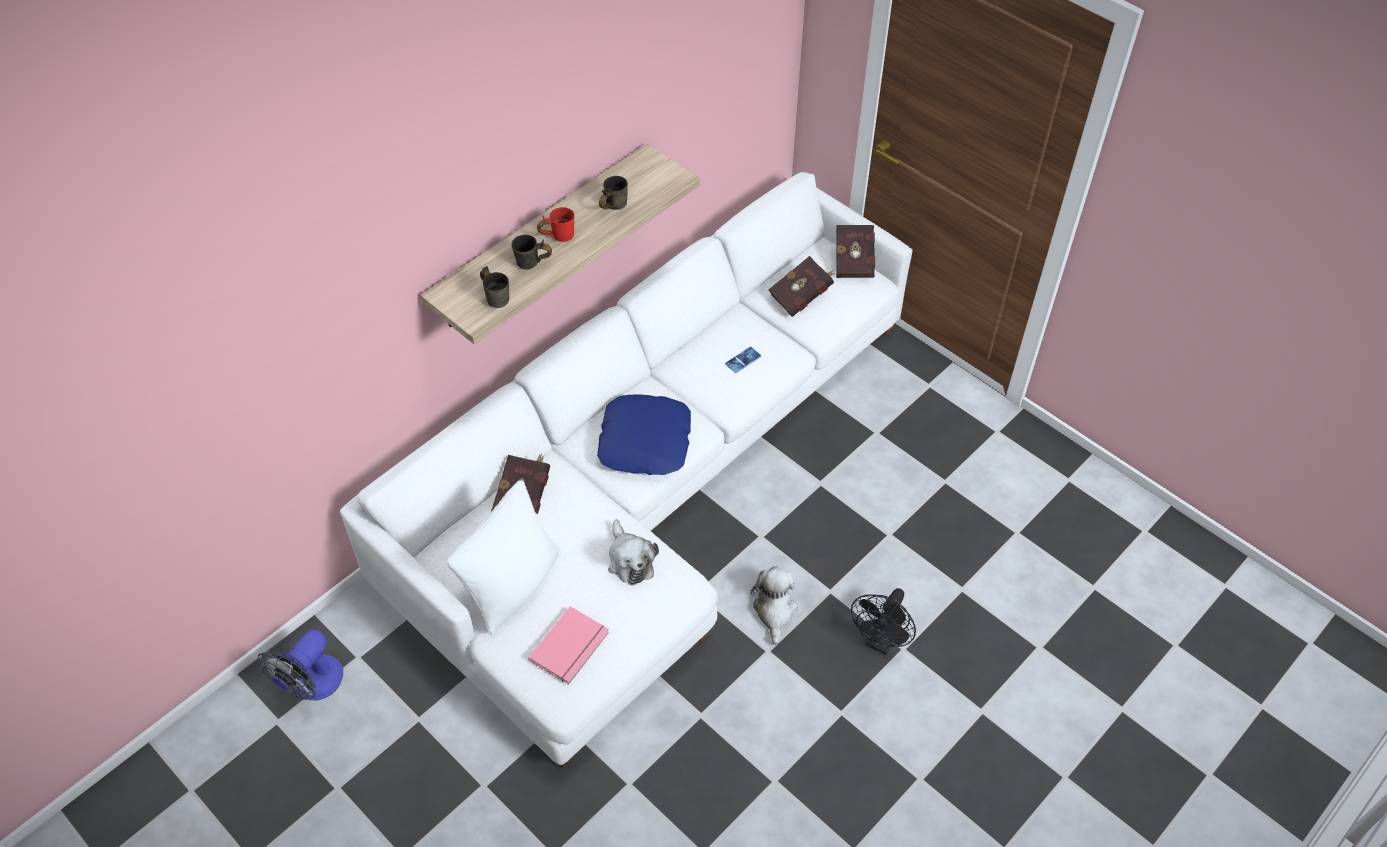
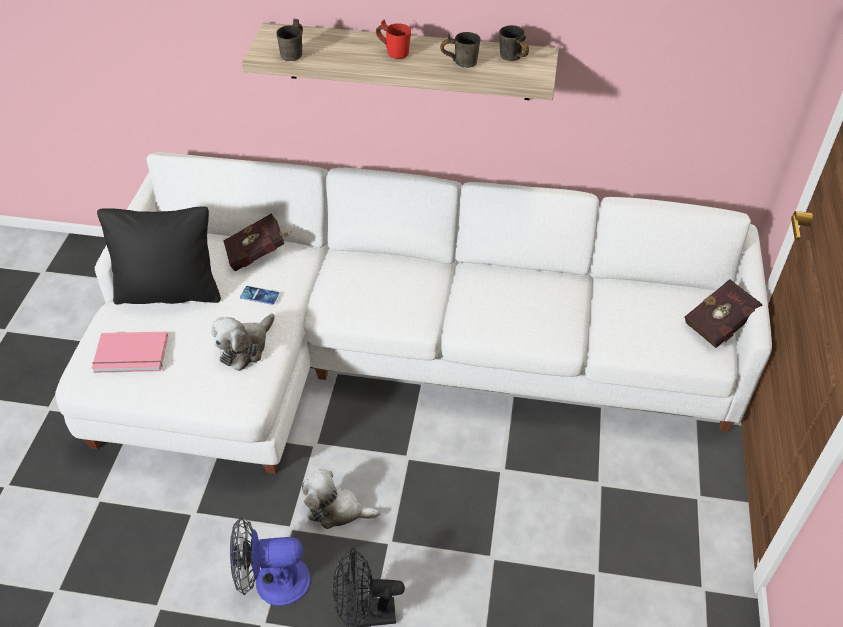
camera: 55 degrees right, 5 degrees down
fan [258,630,343,700] -> fan moved to [230,517,311,606]
white pillow [447,480,561,634] -> black pillow [97,206,221,304]
grey mug [511,234,552,270] -> grey mug moved to [499,25,529,61]
blue pillow [597,394,691,475] -> none
phone [725,347,761,373] -> phone moved to [240,286,280,305]
plush toy [750,566,798,645] -> plush toy turned 135 degrees counterclockwise [302,469,380,529]
red book [768,256,835,317] -> none

